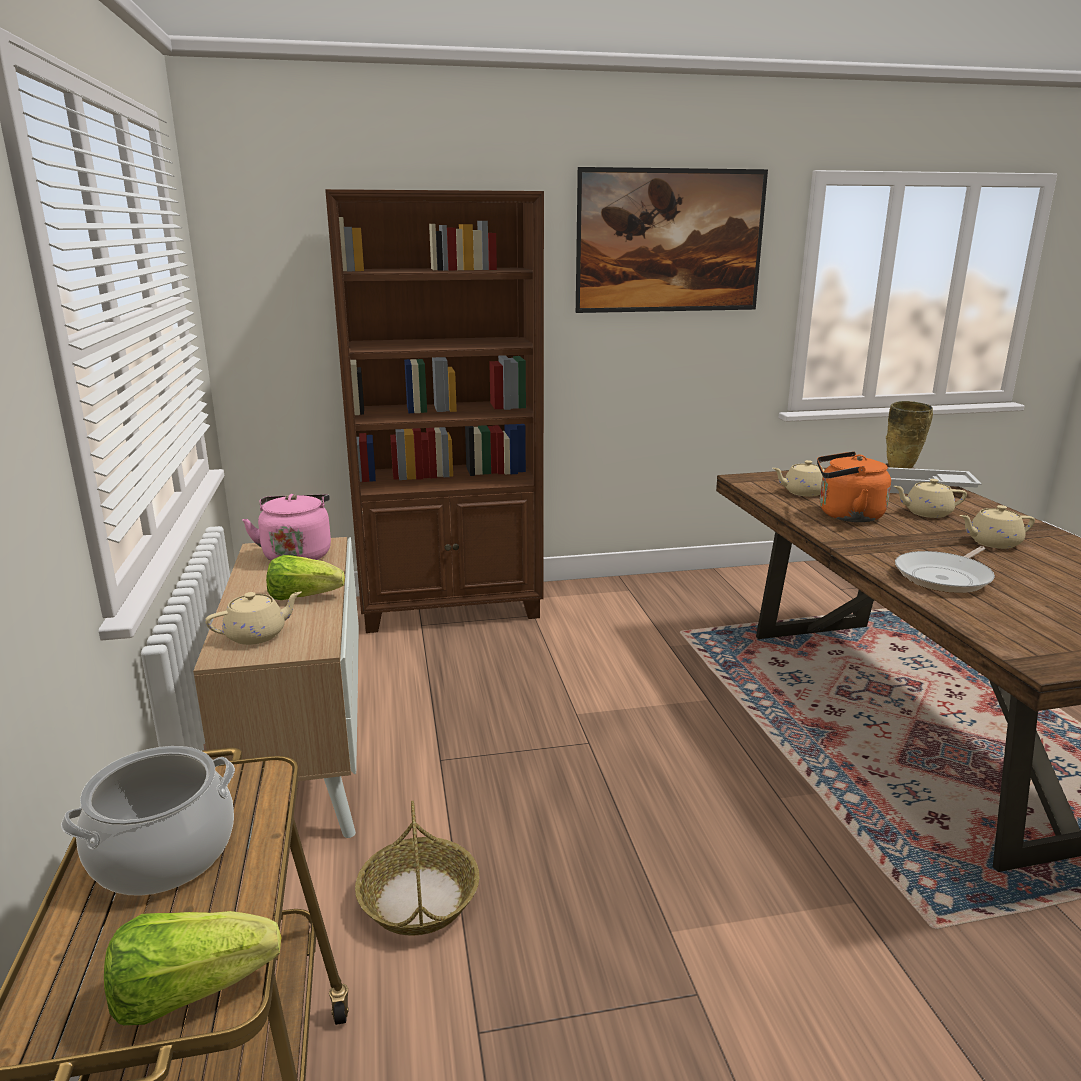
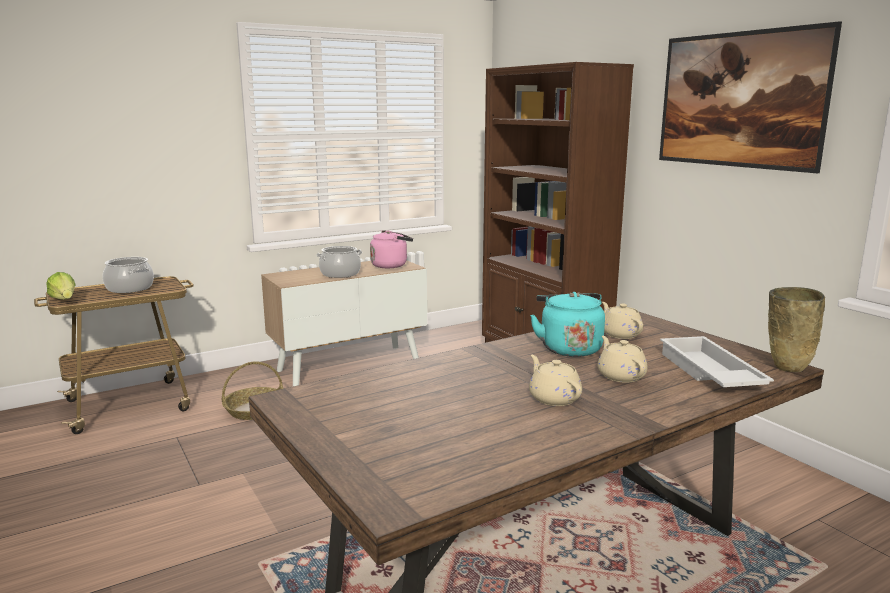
camera: 70 degrees right, 5 degrees down
beige teapot [205,592,302,645] -> none
lettuce [266,555,345,600] -> cooking pot [316,246,362,278]
orange kettle [817,452,891,522] -> turquoise kettle [530,292,605,357]
frying pan [895,546,995,593] -> none

